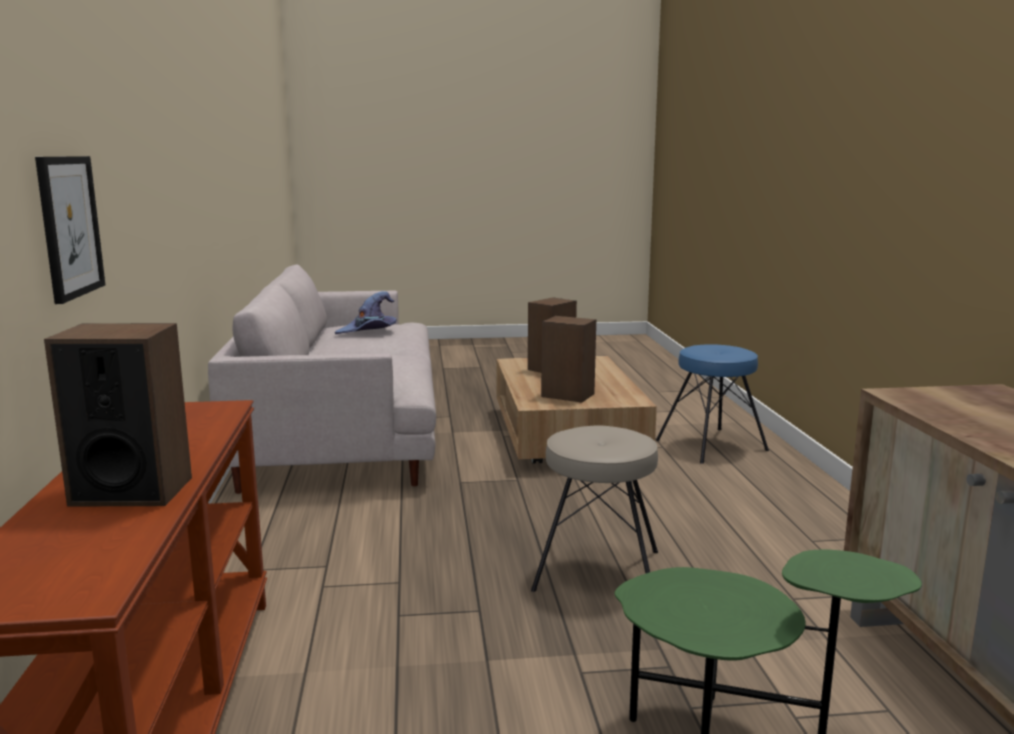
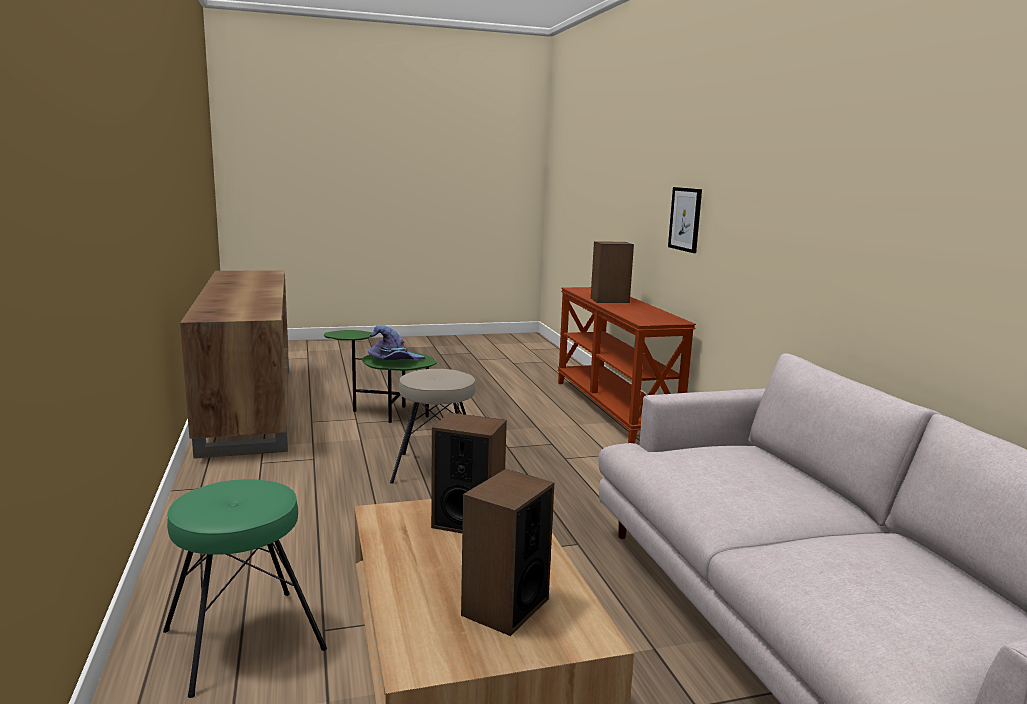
camera: 170 degrees right, 0 degrees up
purple hat [335,291,396,334] -> purple hat moved to [368,325,425,360]
blue stool [656,344,769,464] -> green stool [163,479,327,698]

